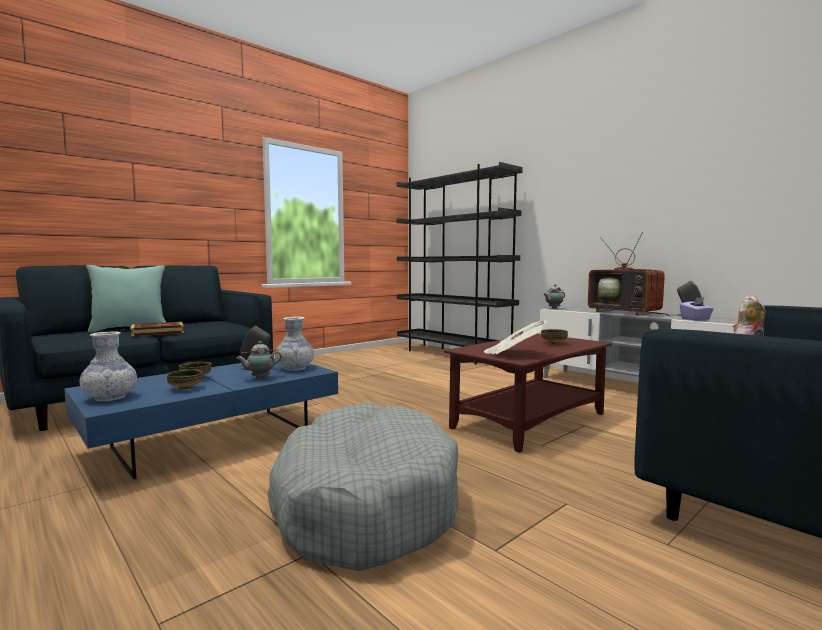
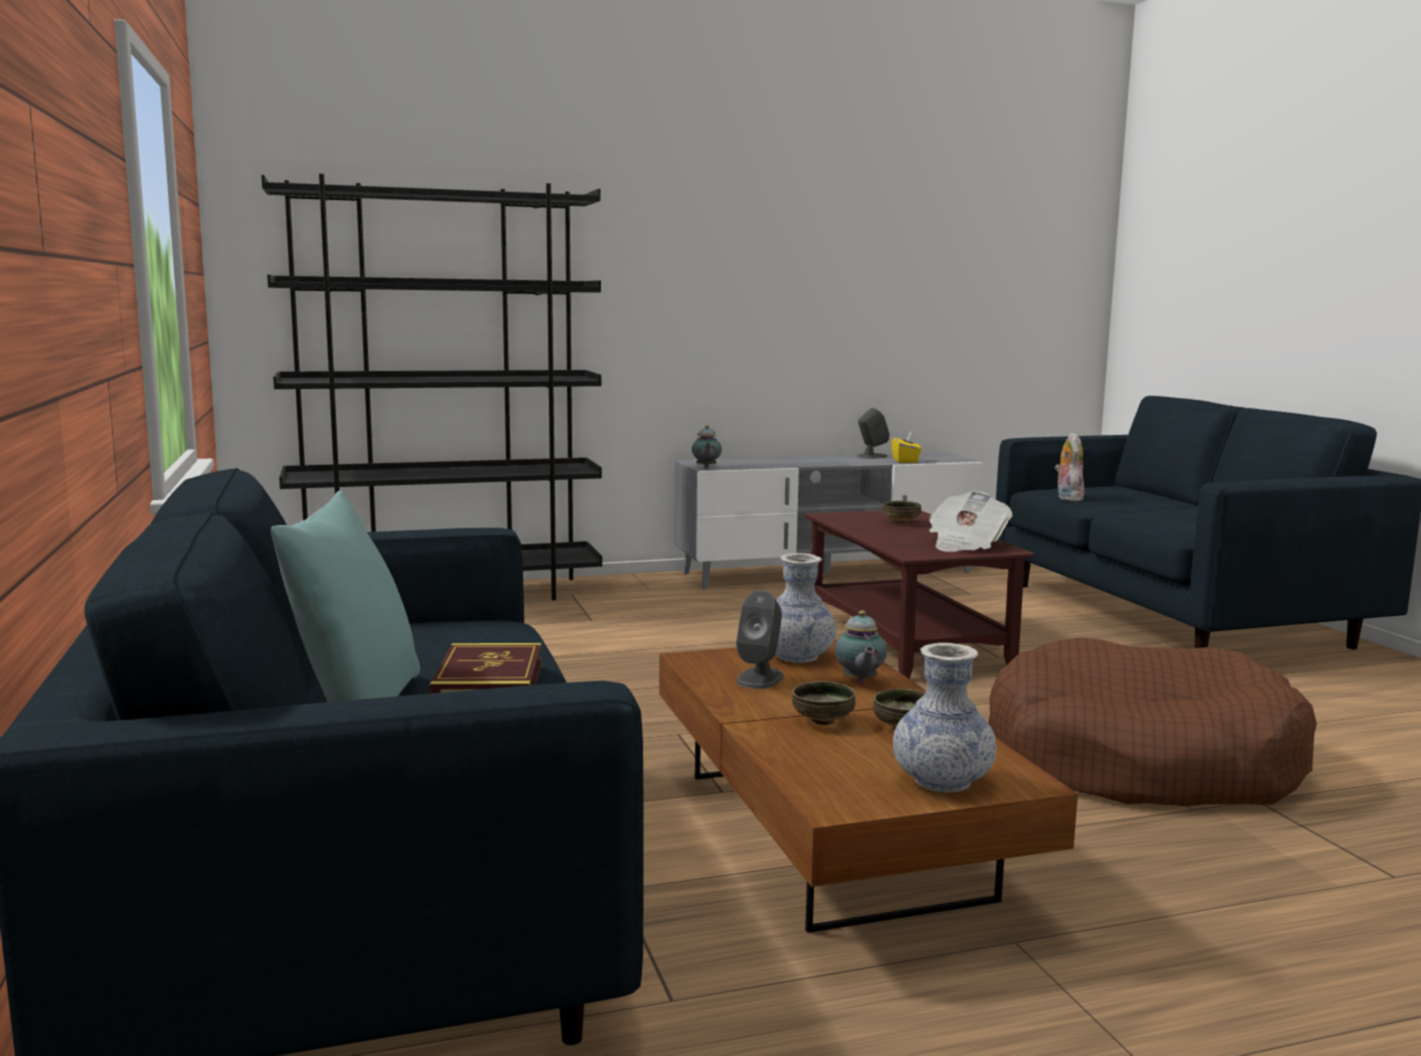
camera: 65 degrees left, 5 degrees up
blue coffee table [64,358,338,479] -> brown coffee table [659,639,1078,933]
grey dog bed [267,403,459,571] -> brown dog bed [988,637,1317,806]
television [588,232,671,316] -> none
purple tissue box [680,297,714,321] -> yellow tissue box [891,431,922,463]

